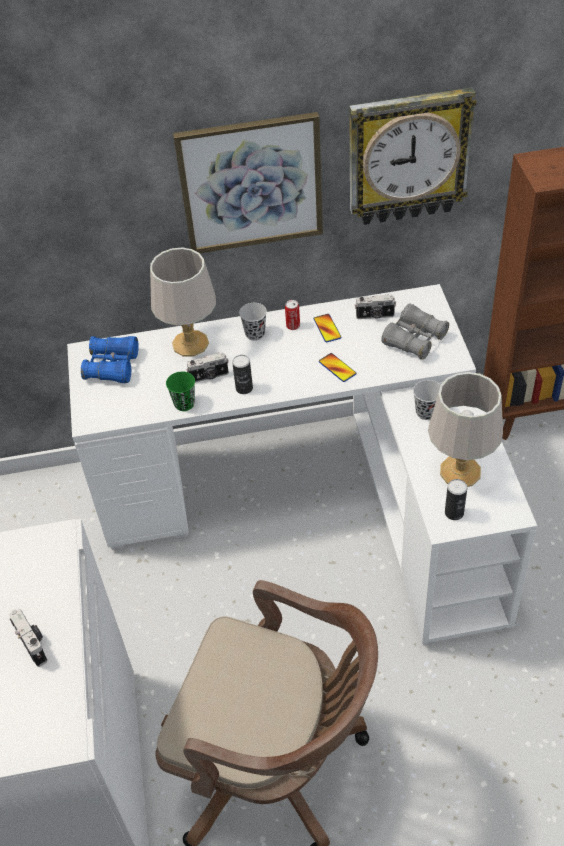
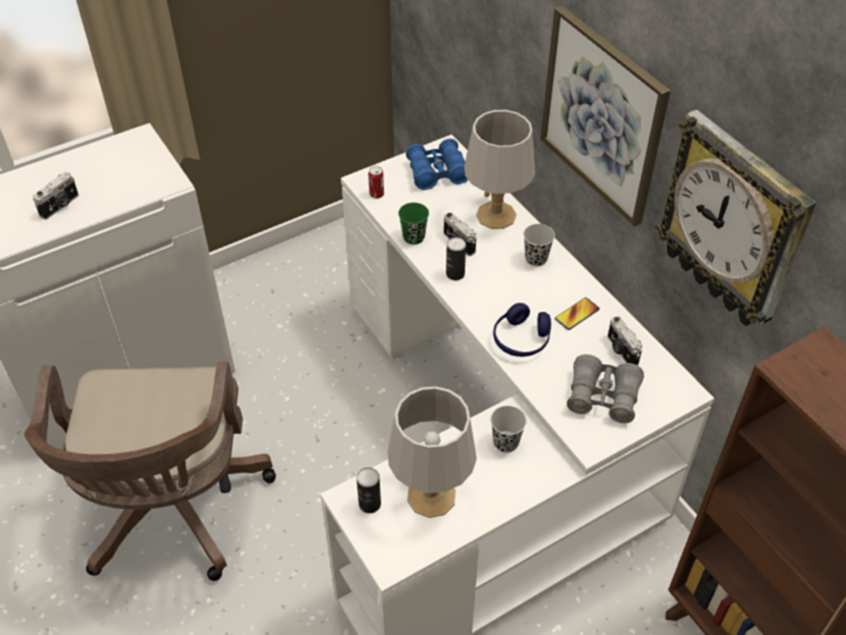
camera: 65 degrees right, 0 degrees up
can [285,300,300,330] -> can moved to [368,166,384,199]
phone [319,353,357,382] -> blue headphones [493,303,551,357]

